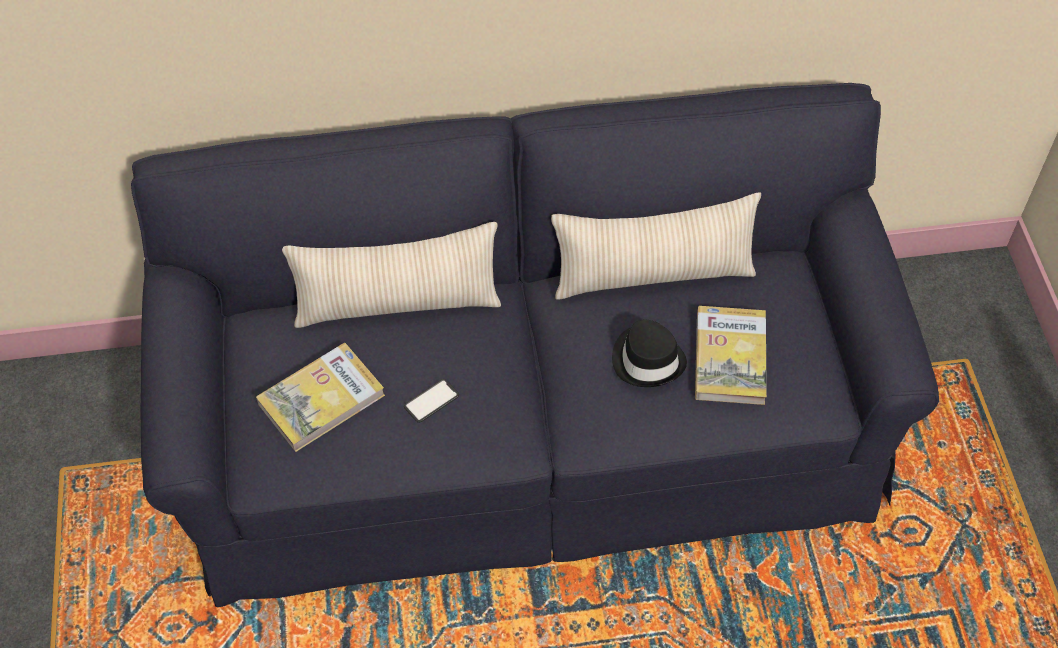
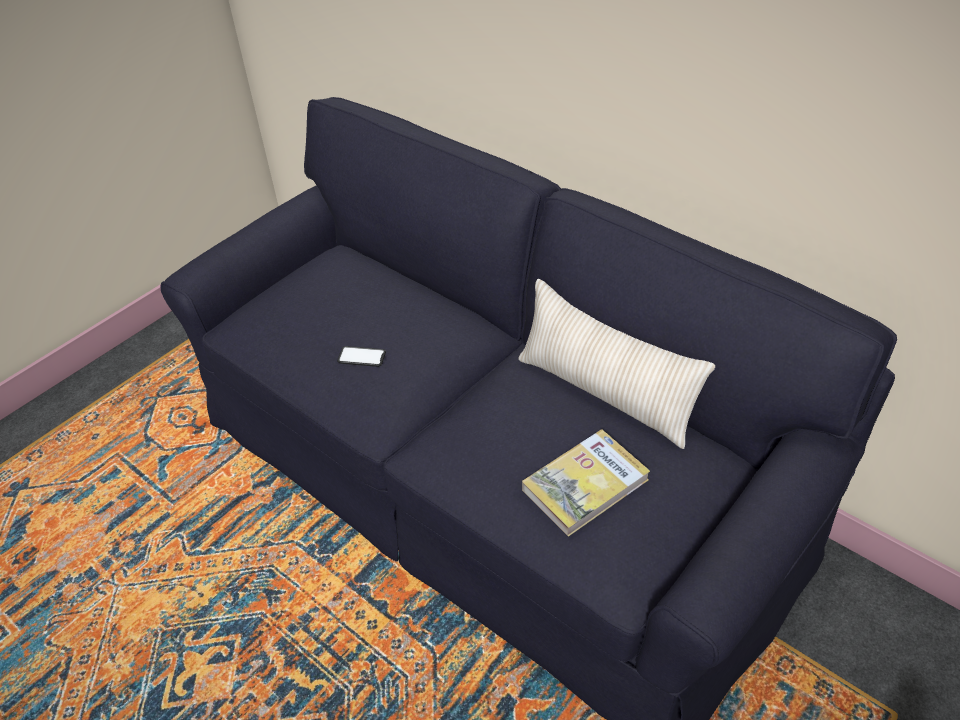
camera: 50 degrees right, 10 degrees down
book [256,343,385,452] -> none
beige pillow [282,222,501,328] -> none
black hat [612,320,687,387] -> none

